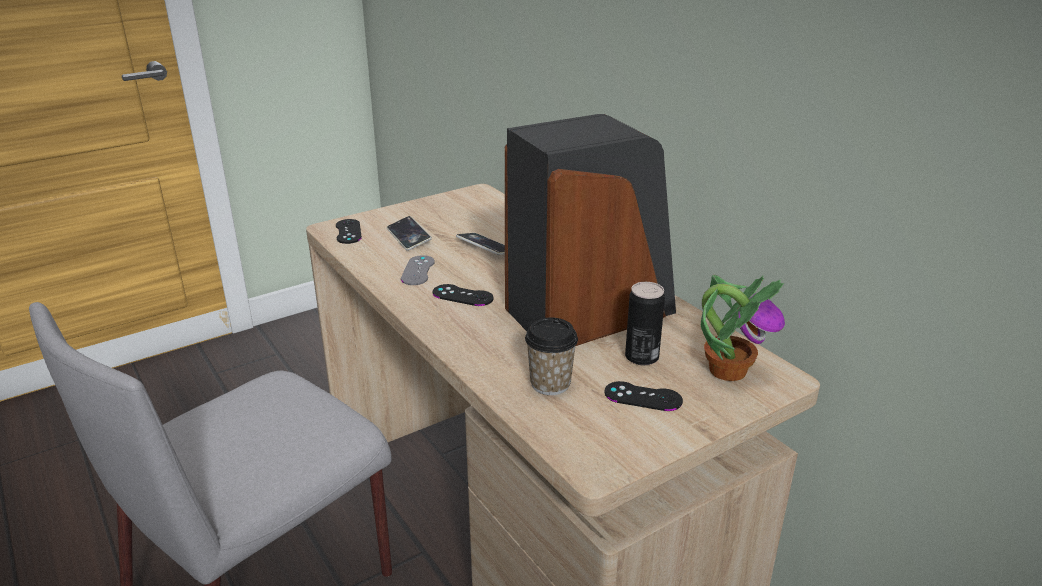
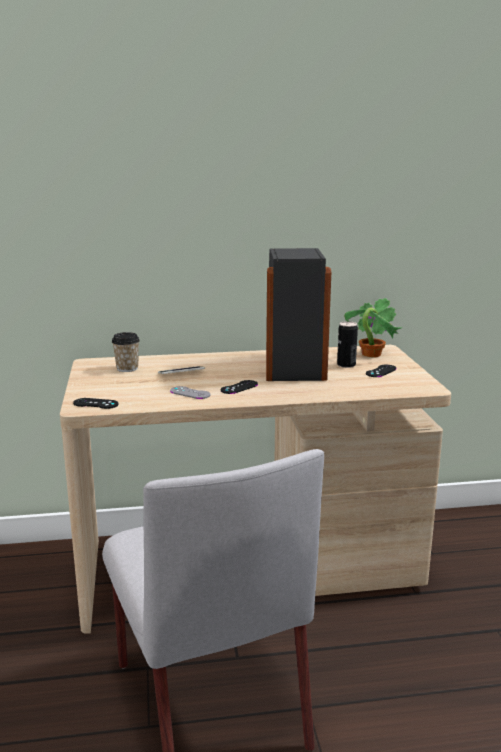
camera: 65 degrees left, 10 degrees down
phone [387,216,432,251] -> none
cup [525,317,578,395] -> cup moved to [112,332,140,372]

